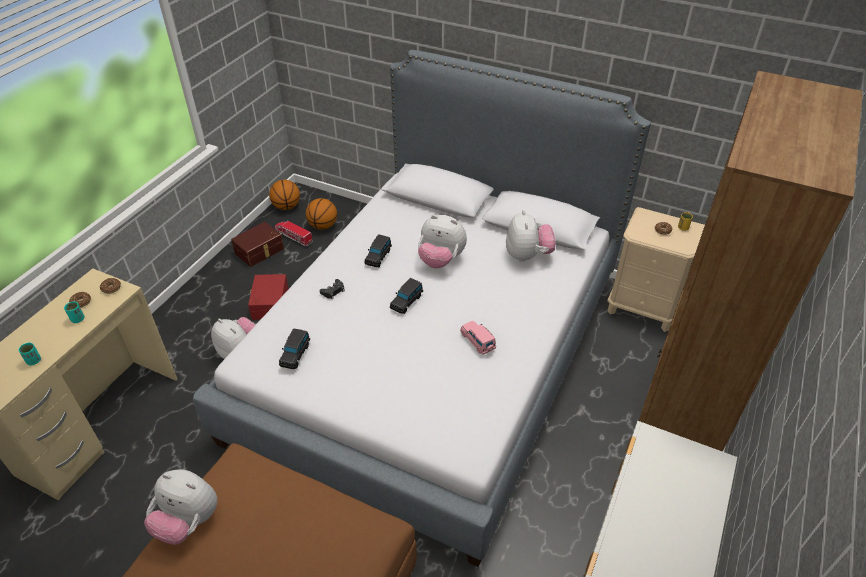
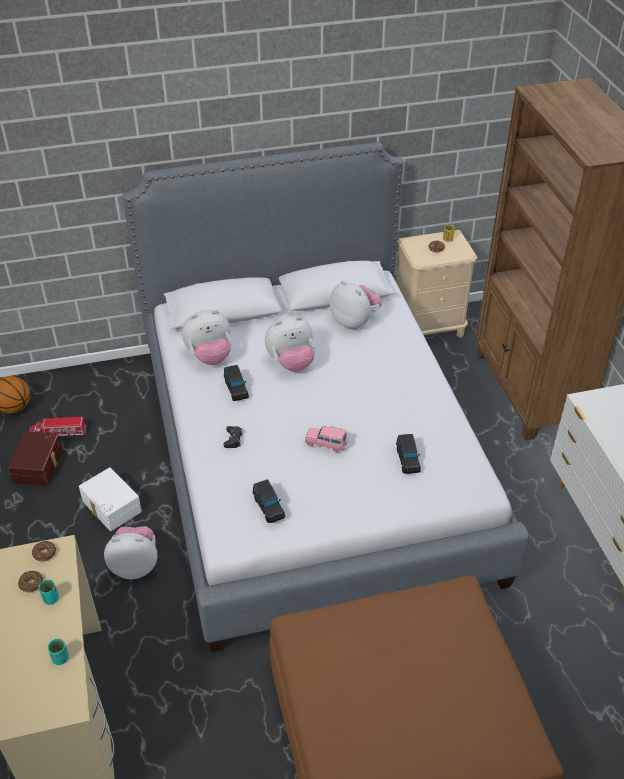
camera: 40 degrees left, 0 degrees up
plush toy [144,469,217,545] -> plush toy moved to [182,310,231,365]
red storage box [248,274,289,320] -> white storage box [79,467,142,531]
basketball [306,198,337,230] -> none
black toy car [390,278,423,314] -> black toy car moved to [396,434,421,474]
pink toy car [460,321,496,355] -> pink toy car moved to [305,426,348,452]

